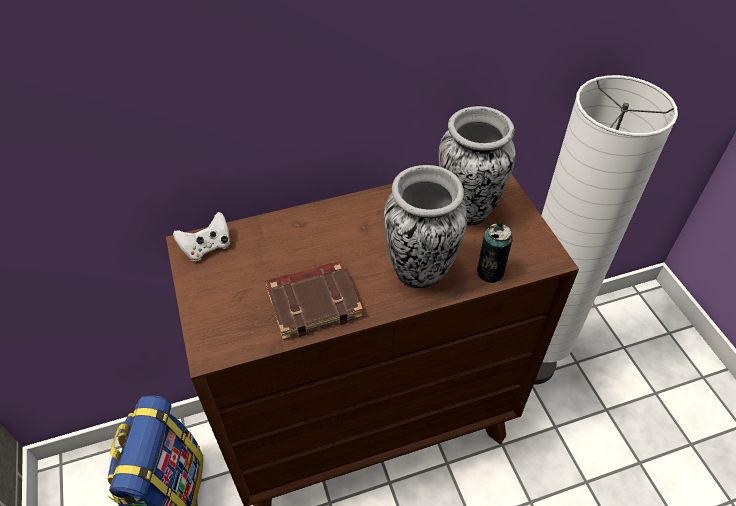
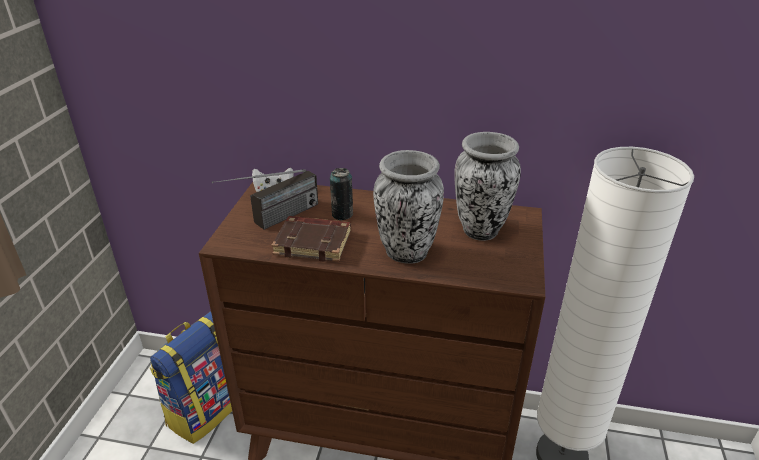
camera: 30 degrees right, 15 degrees down
can [477,223,513,283] -> can moved to [330,168,353,220]
none -> radio [212,169,318,230]

